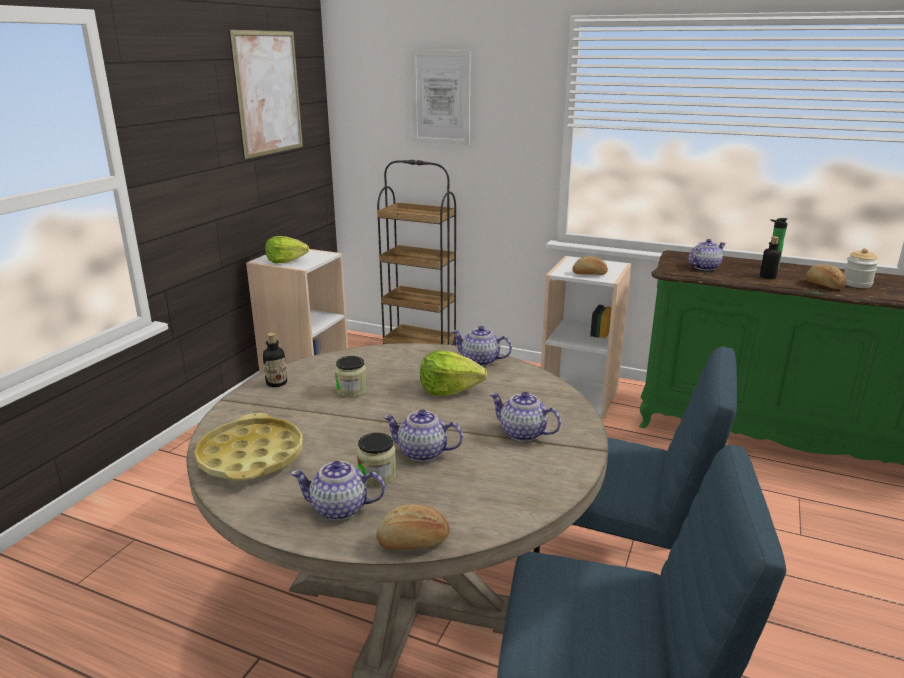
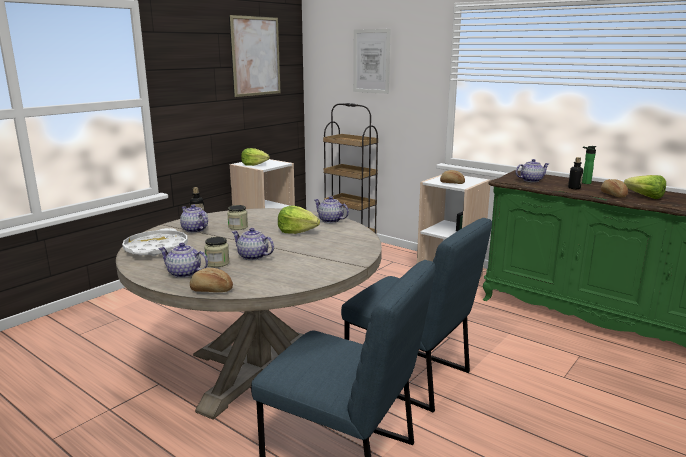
camera: 15 degrees right, 5 degrees down
yellow tray [194,413,303,481] -> white tray [122,228,188,256]
teapot [489,392,561,442] -> teapot moved to [180,205,208,233]
jar [844,248,879,288] -> lettuce [624,175,666,199]

